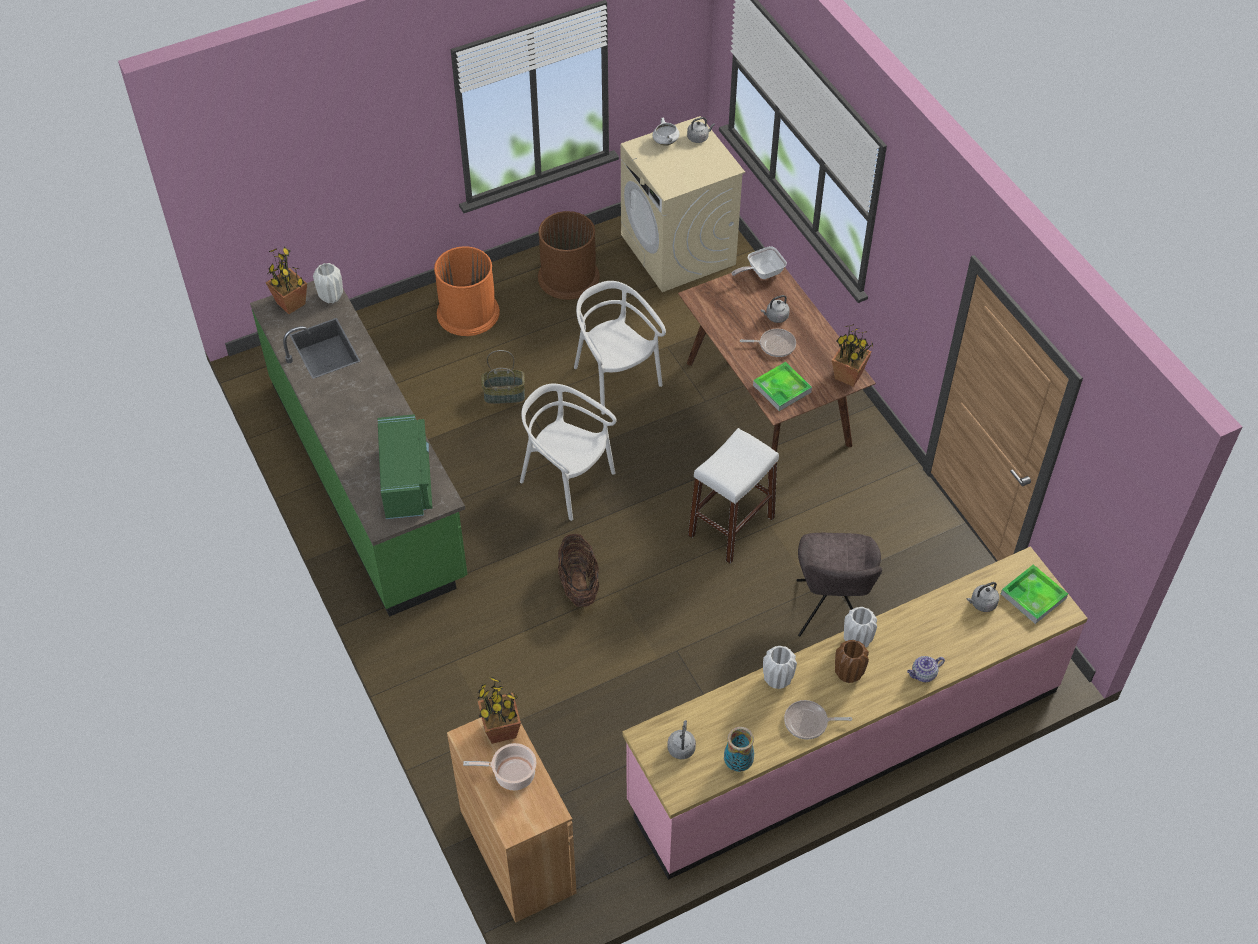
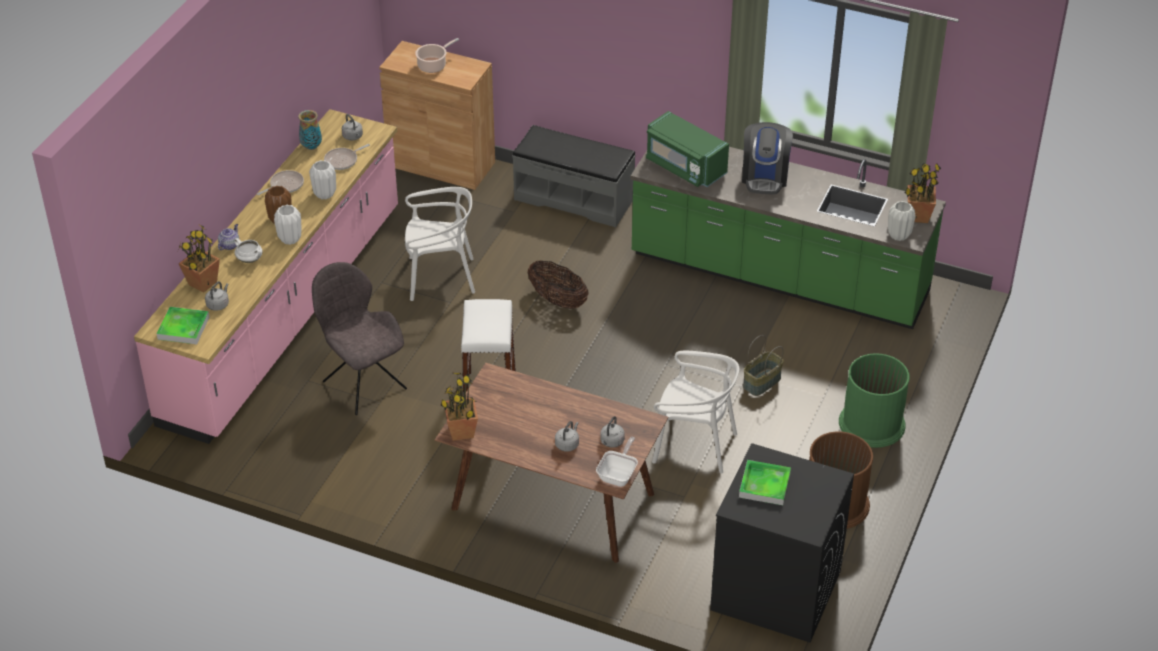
camera: 140 degrees right, 10 degrees down
orange trash can [434,246,500,336] -> green trash can [839,353,910,448]
potted plant [478,676,521,744] -> potted plant moved to [178,225,220,293]
white chair [520,384,617,521] -> white chair moved to [405,187,475,301]
beige washing machine [621,116,745,292] -> black washing machine [710,443,854,643]
white cooking pot [653,118,680,146] -> white cooking pot moved to [234,238,263,263]
grey kettle [687,117,715,143] -> grey kettle moved to [600,416,625,447]
frying pan [740,329,796,357] -> frying pan moved to [324,144,370,170]
tray [753,362,812,411] -> tray moved to [739,460,791,505]
none -> grey bench [512,125,635,227]
none -> coffee machine [742,122,793,194]

